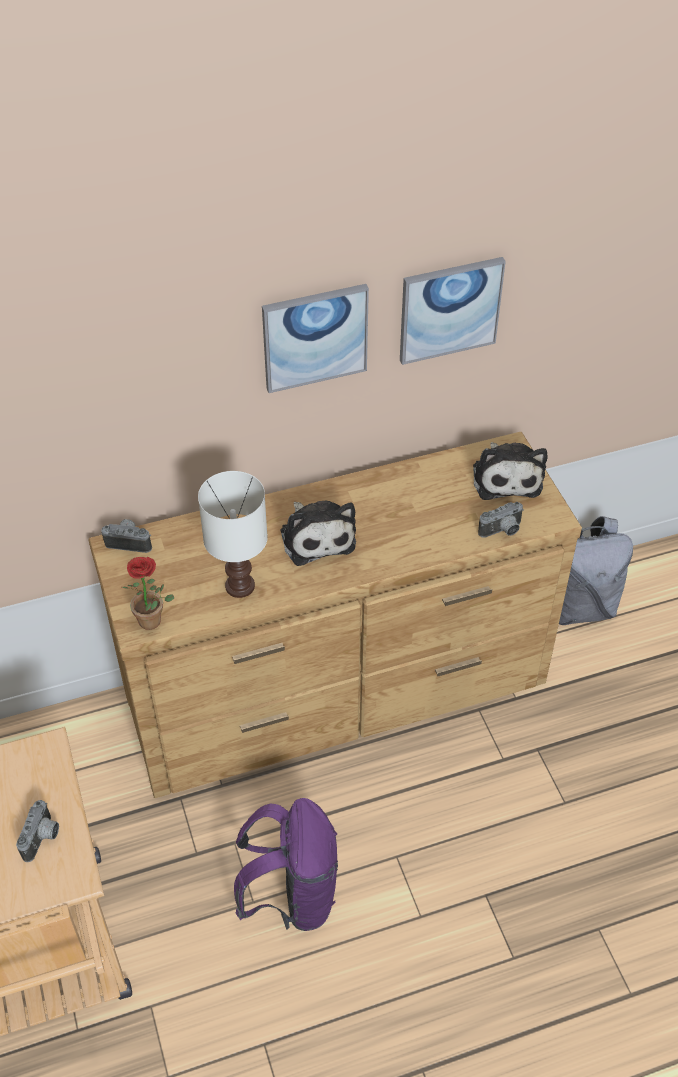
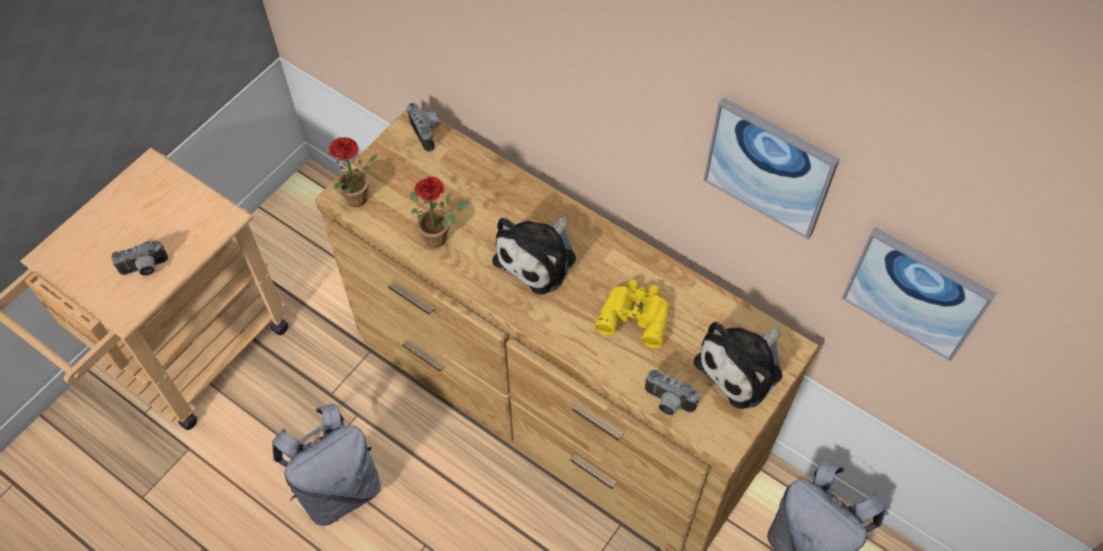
camera: 55 degrees right, 10 degrees up
white table lamp [198,471,268,598] -> potted plant [410,177,469,248]
purple backpack [234,798,338,931] -> grey backpack [272,404,381,526]
picture [262,284,369,393] -> picture moved to [841,227,997,362]
none -> yellow binoculars [595,280,669,348]

